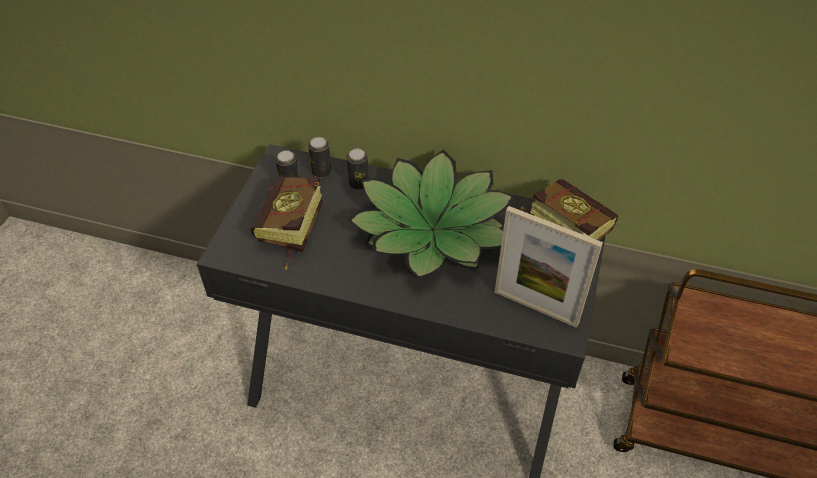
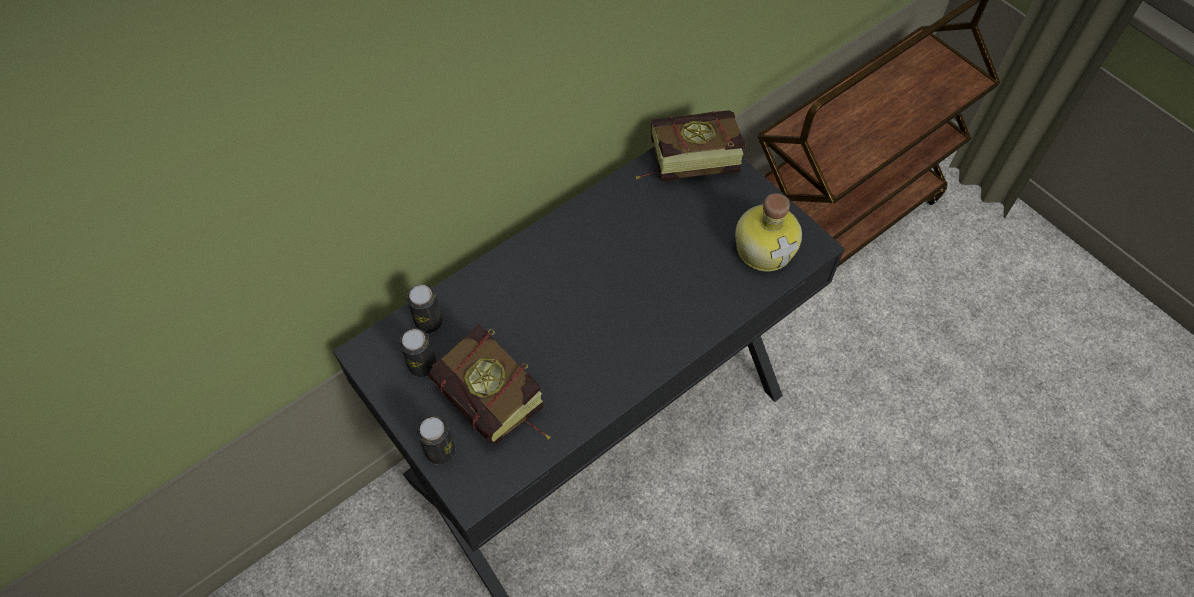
camera: 55 degrees left, 10 degrees up
can [347,149,369,190] -> can moved to [417,416,455,465]
potted plant [347,149,515,278] -> none
picture frame [495,206,603,328] -> bottle [735,193,802,271]

